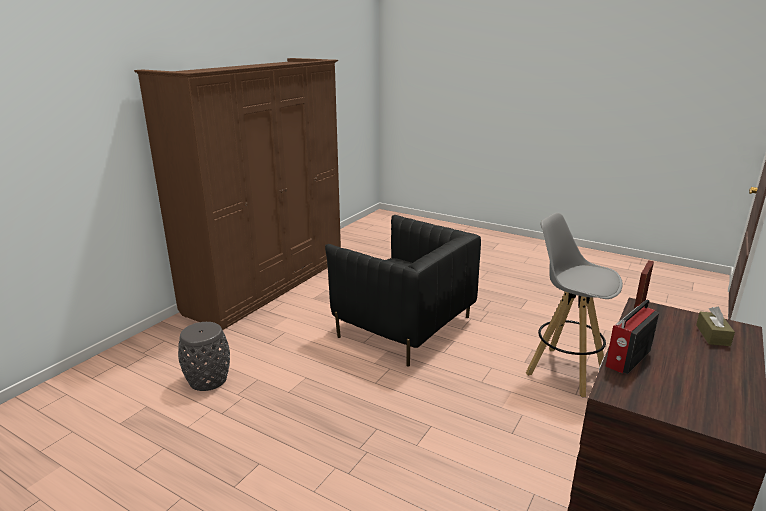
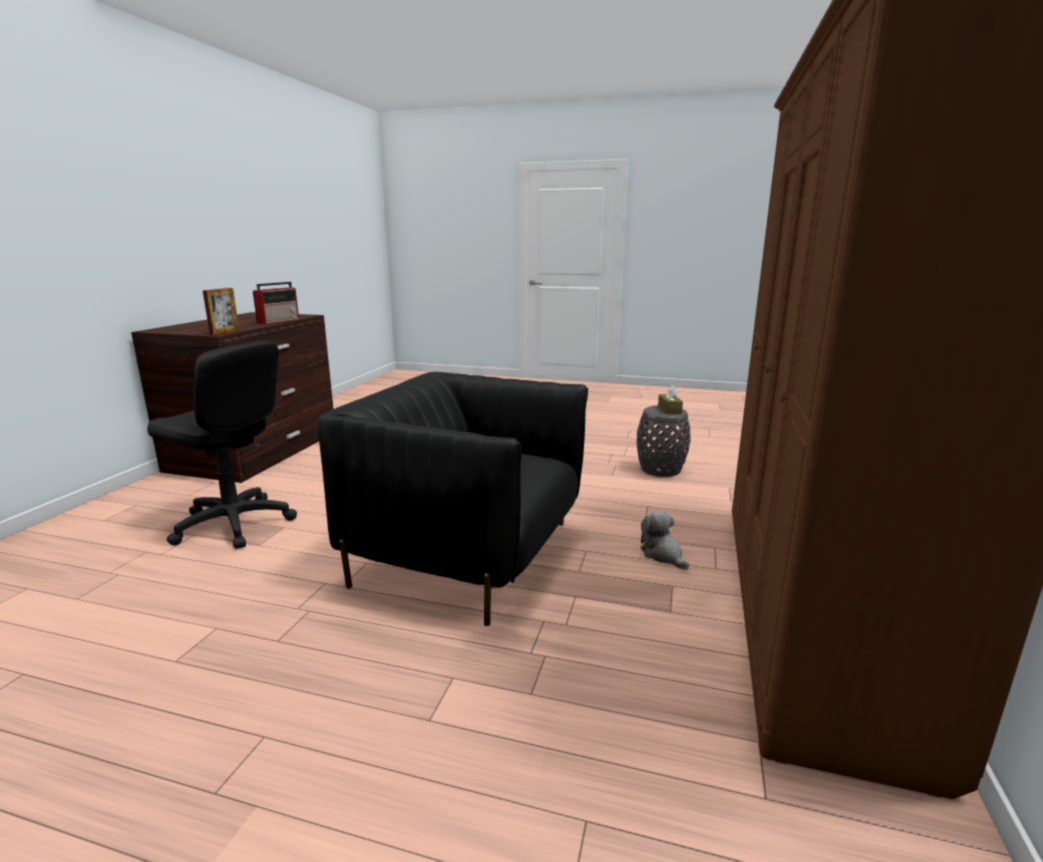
camera: 165 degrees right, 5 degrees down
grey stool [526,213,623,397] -> black office chair [147,341,297,549]
brown tissue box [696,307,735,346] -> brown tissue box moved to [658,386,683,414]
none -> plush toy [641,511,689,570]

